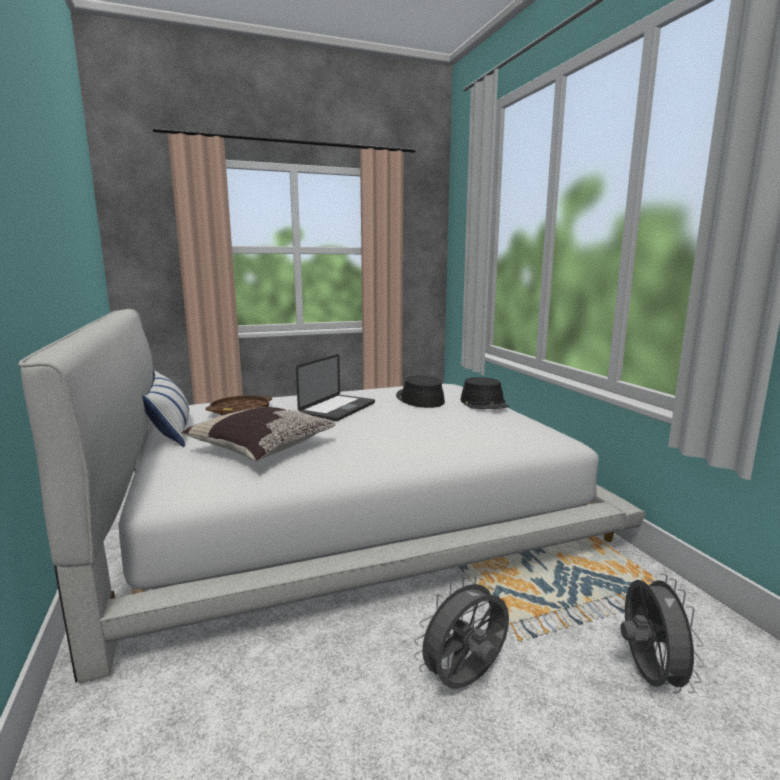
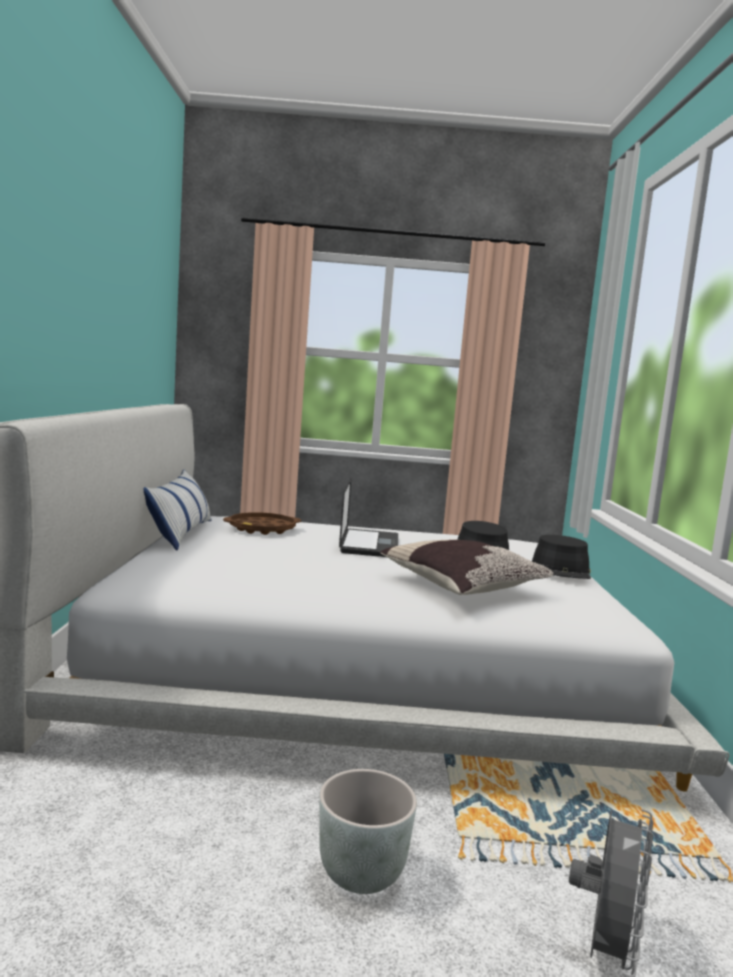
camera: 20 degrees right, 5 degrees down
pillow [182,407,335,462] -> pillow moved to [380,540,553,595]
laptop [296,354,375,421] -> laptop turned 45 degrees counterclockwise [339,479,398,557]
grey fan [414,576,509,689] -> grey planter [319,769,417,894]

